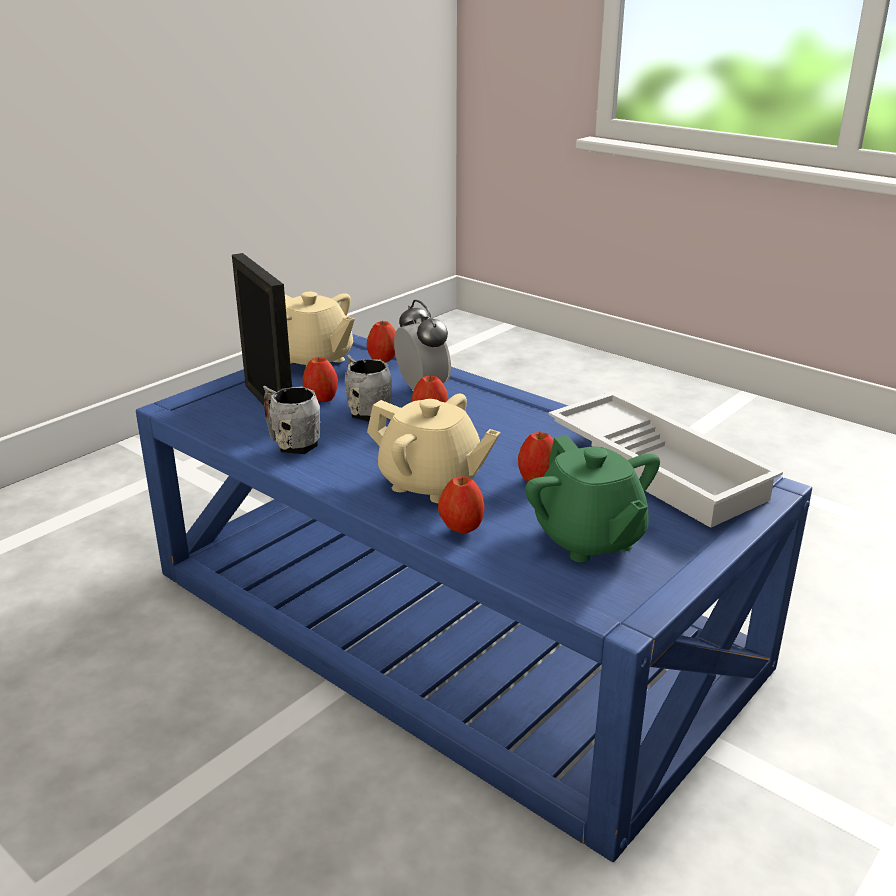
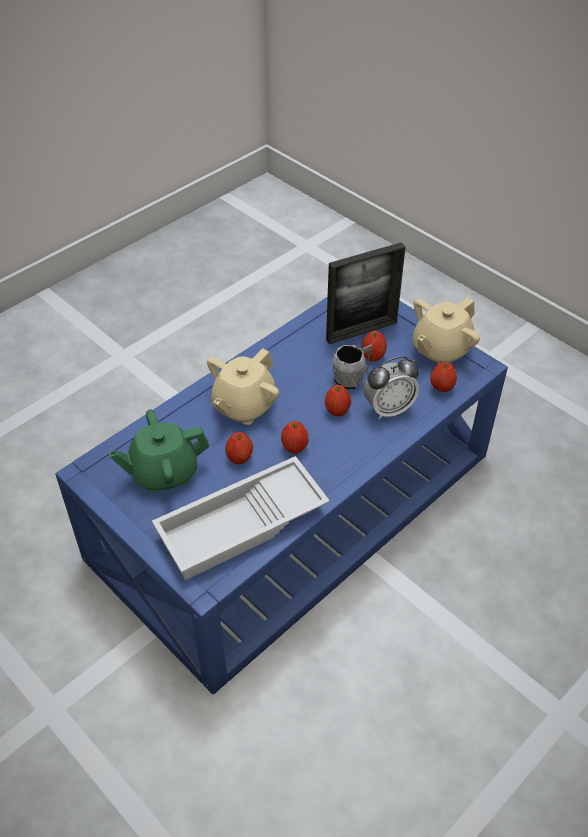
camera: 95 degrees right, 20 degrees up
grey mug [263,385,320,454] -> none
apple [438,476,485,533] -> apple moved to [281,421,309,454]

